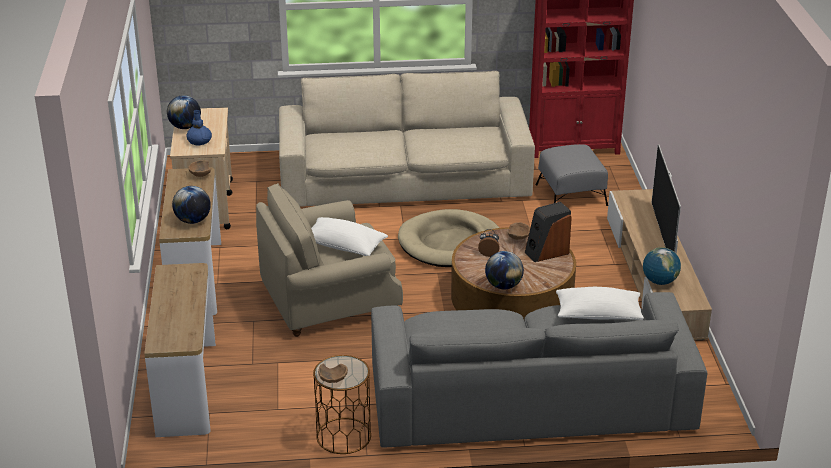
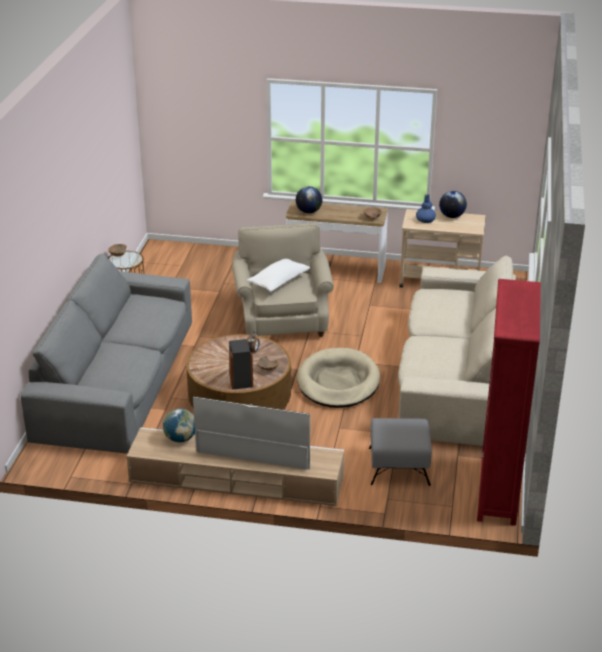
camera: 105 degrees right, 0 degrees up
console table [144,263,216,437] -> none
globe [485,251,524,289] -> none
white pillow [556,287,644,320] -> none

